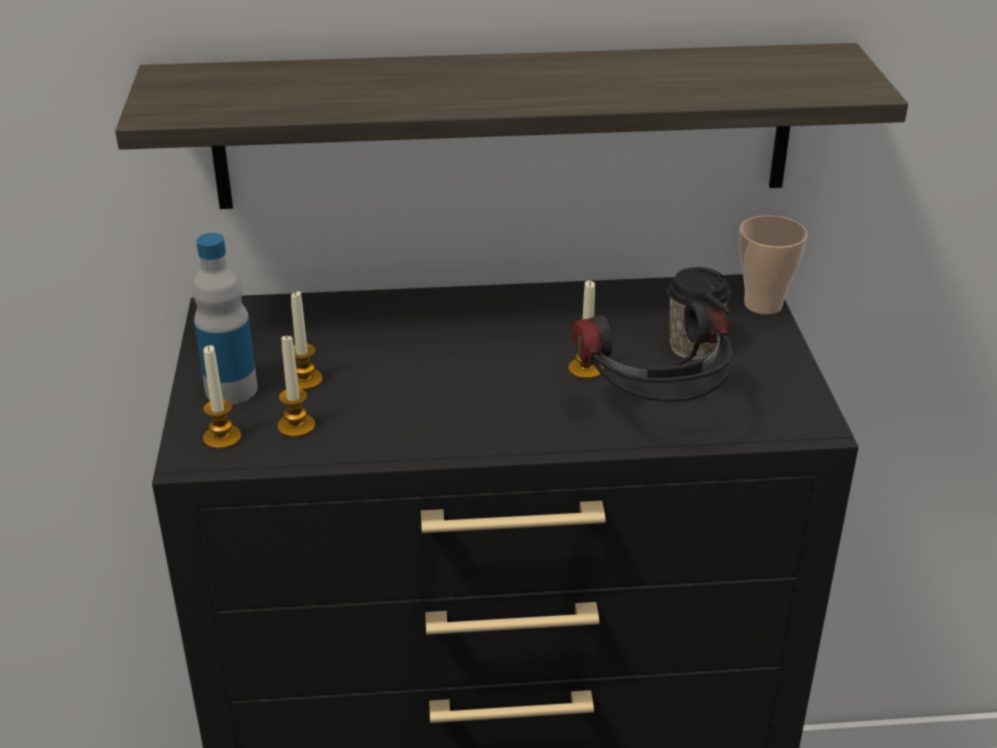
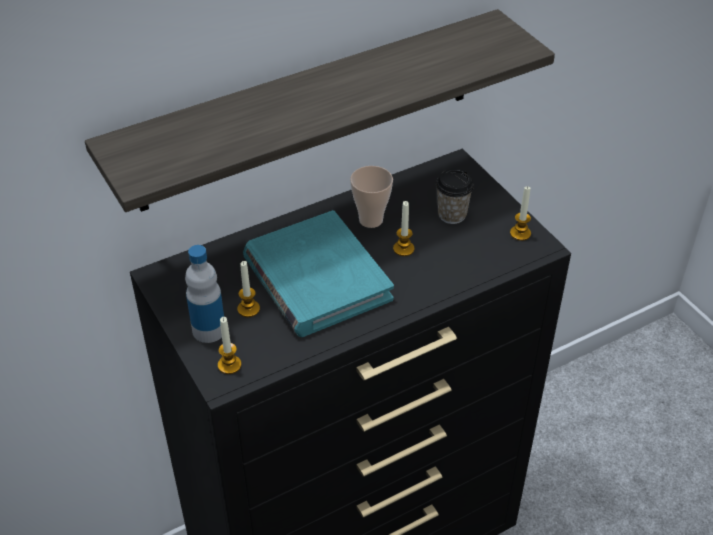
camera: 25 degrees left, 10 degrees up
candle [277,334,315,438] -> candle moved to [510,186,531,241]
headphones [572,293,733,402] -> none
cup [739,215,808,314] -> cup moved to [350,166,393,228]
none -> turquoise book [243,210,394,337]

